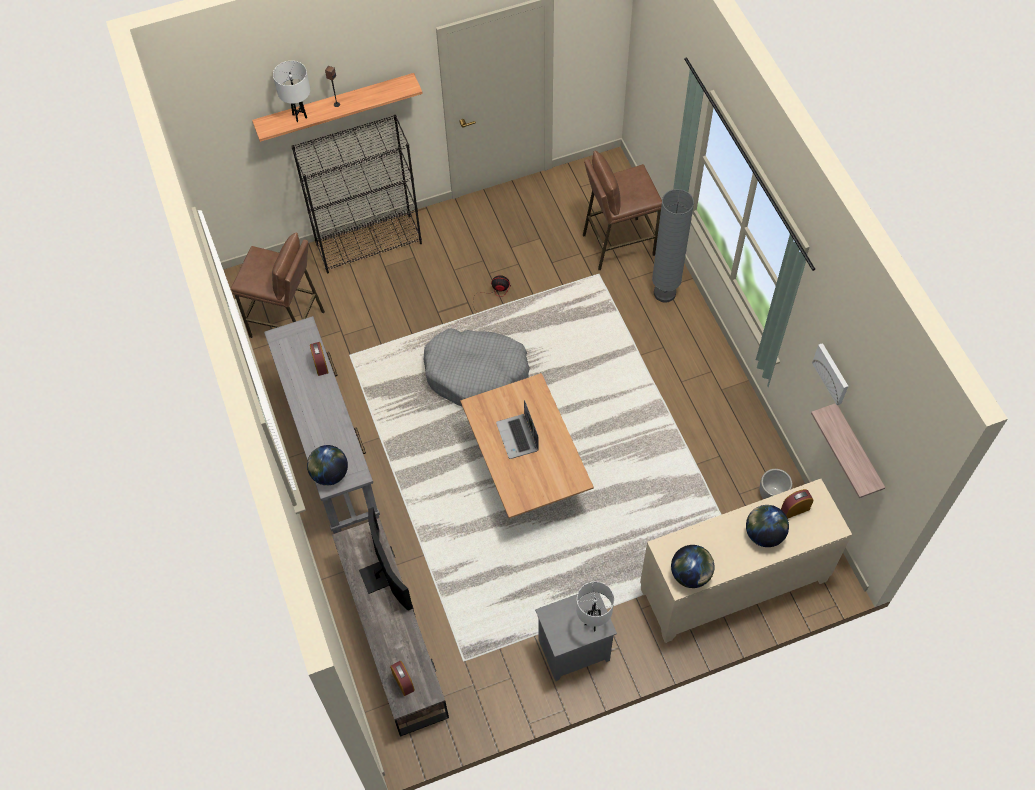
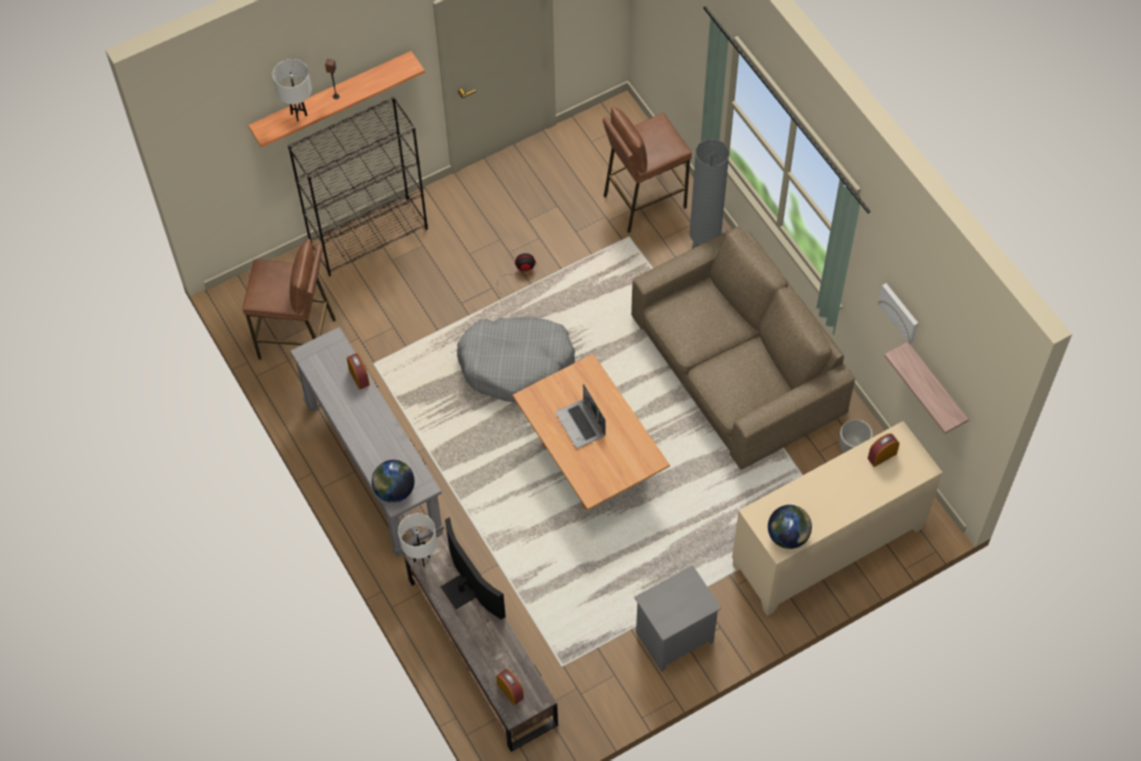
camera: 10 degrees left, 0 degrees up
white table lamp [576,581,614,632] -> white table lamp moved to [398,513,437,567]
globe [746,505,789,547] -> none
none -> brown sofa [631,226,855,469]

